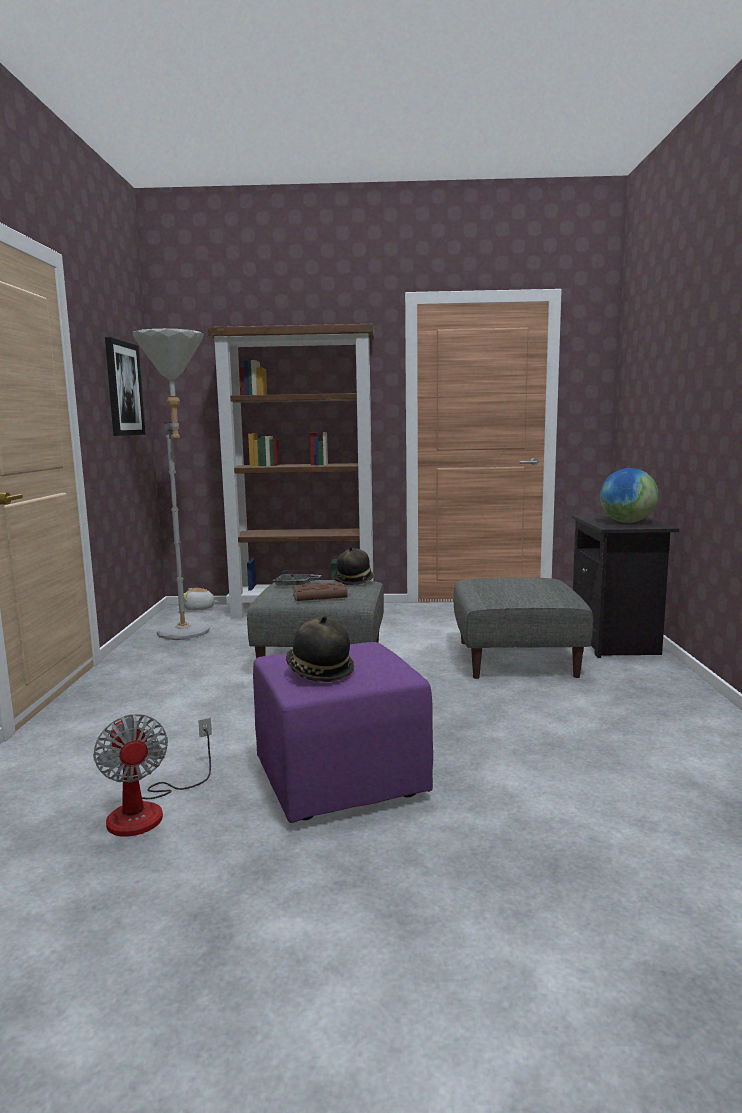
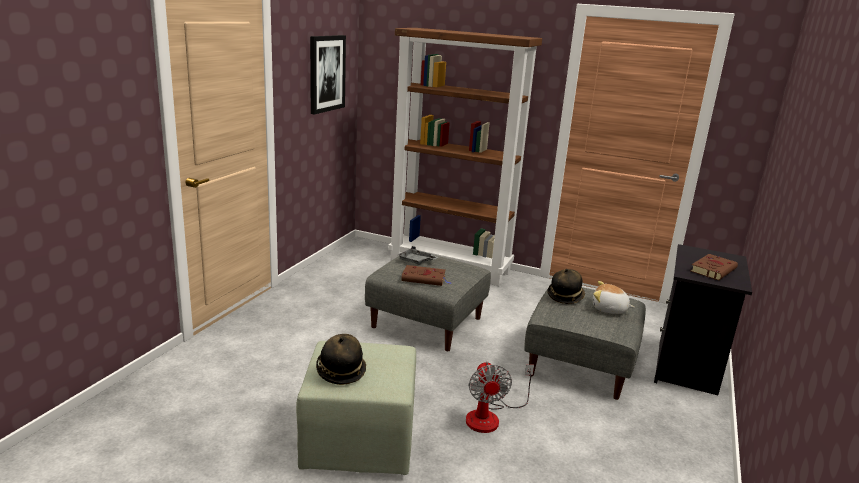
camera: 20 degrees right, 10 degrees up
fan [93,714,212,837] -> fan moved to [466,361,534,433]
grey floor lamp [132,329,210,640] -> none
plush toy [184,588,219,610] -> plush toy moved to [593,281,634,314]
purple ottoman [253,642,433,823] -> green ottoman [296,341,416,475]
hat [334,546,375,585] -> hat moved to [547,269,585,304]
globe [600,468,658,523] -> brown book [691,254,738,280]

